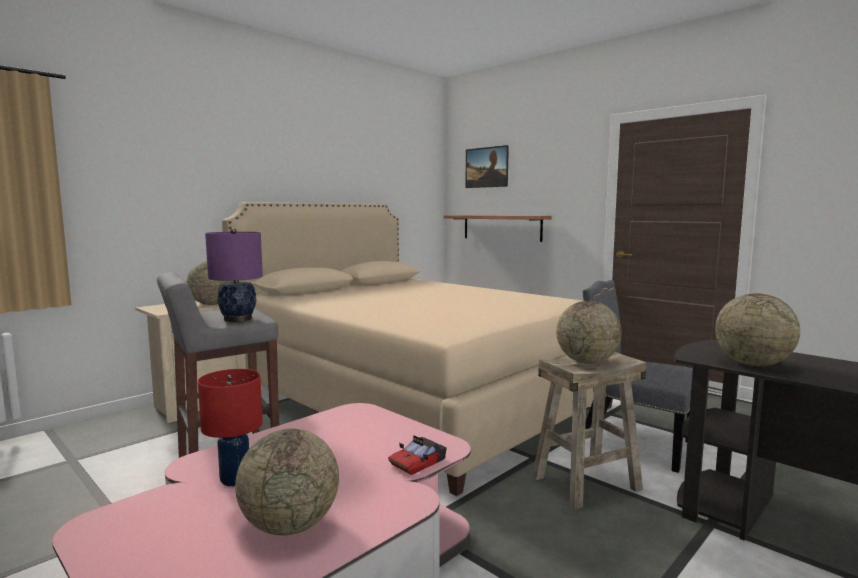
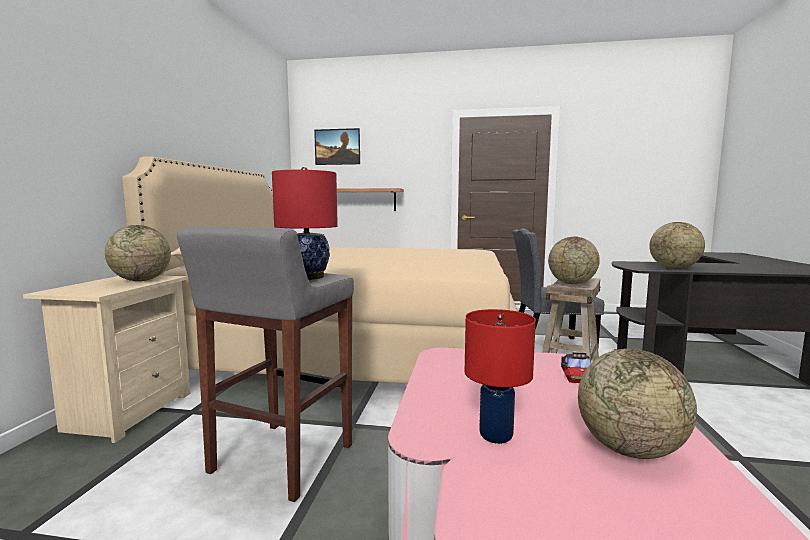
camera: 35 degrees left, 0 degrees up
purple table lamp [205,228,263,322] -> red table lamp [272,167,338,280]

